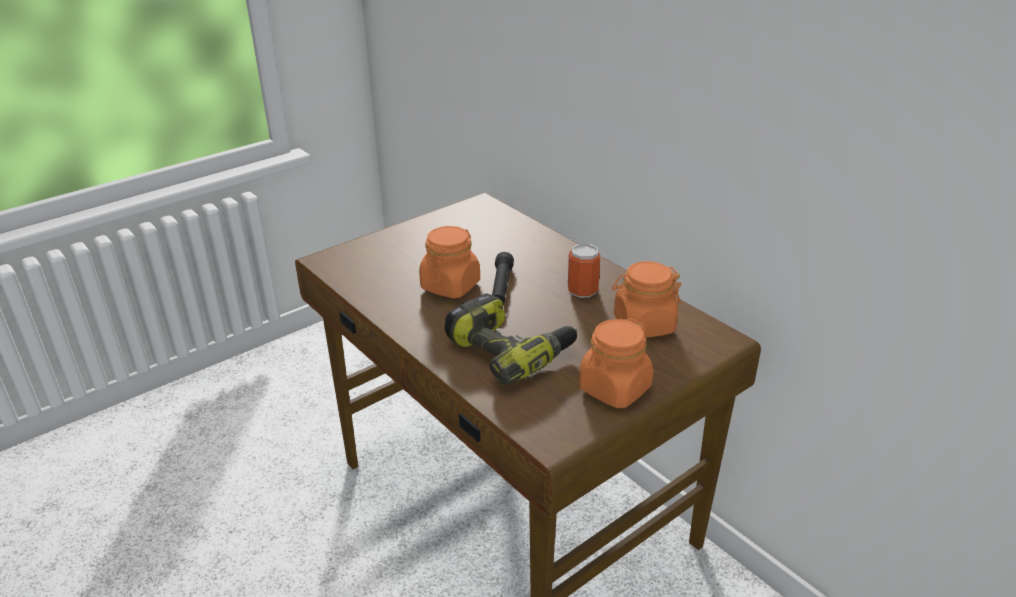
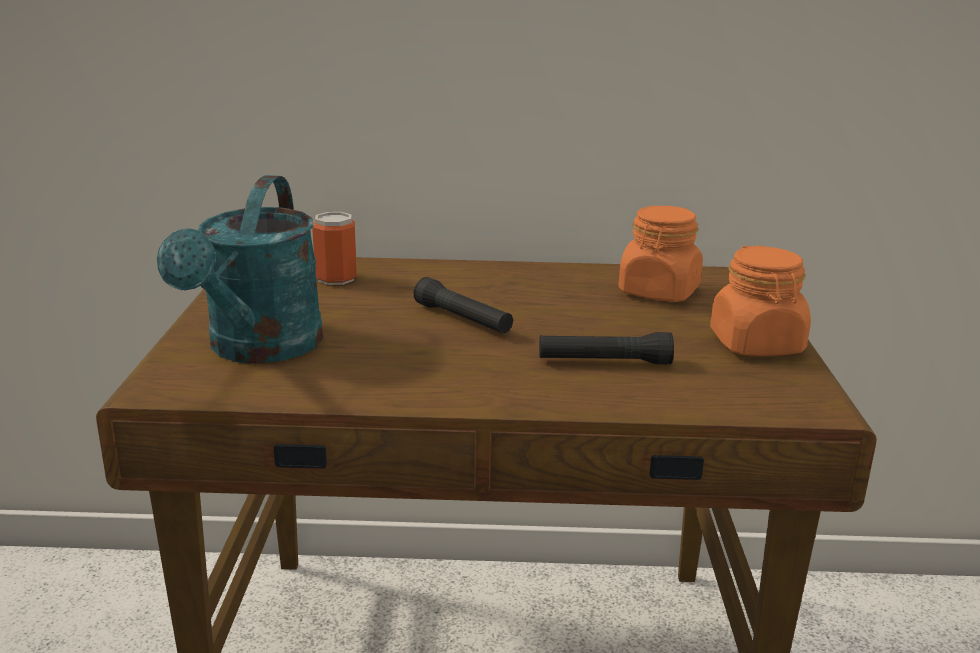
camera: 50 degrees left, 10 degrees down
orange jar [419,226,480,298] -> none
power drill [445,293,577,385] -> black flashlight [539,332,674,364]
can [568,244,600,298] -> can moved to [312,212,357,285]
none -> turquoise watering can [157,175,323,364]

